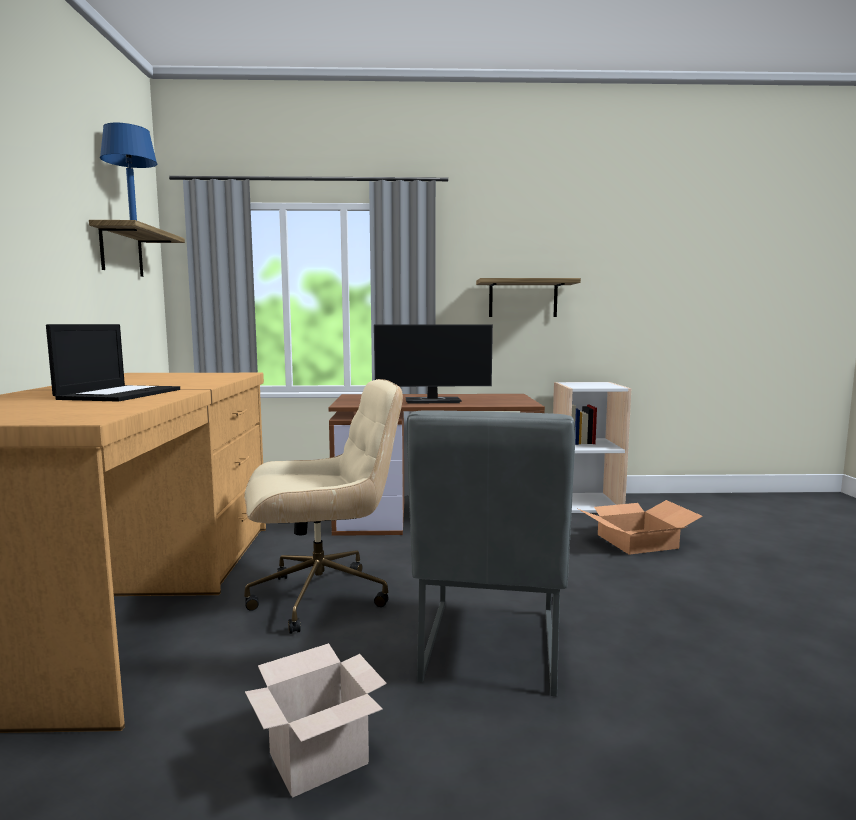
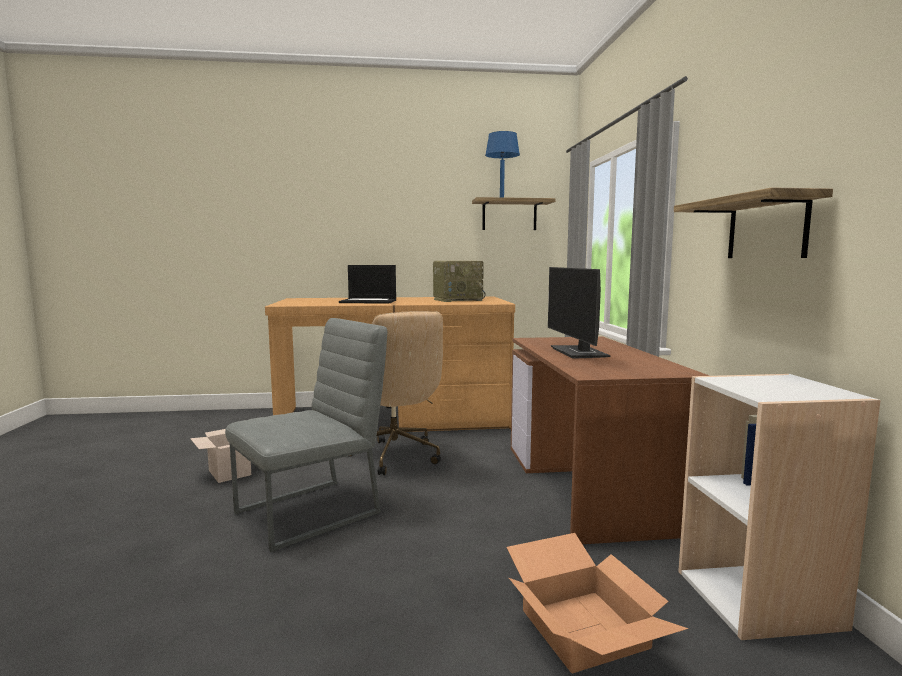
camera: 85 degrees right, 0 degrees up
grey chair [407,410,576,697] -> grey chair turned 135 degrees clockwise [225,318,387,552]
none -> radio [433,261,486,302]

